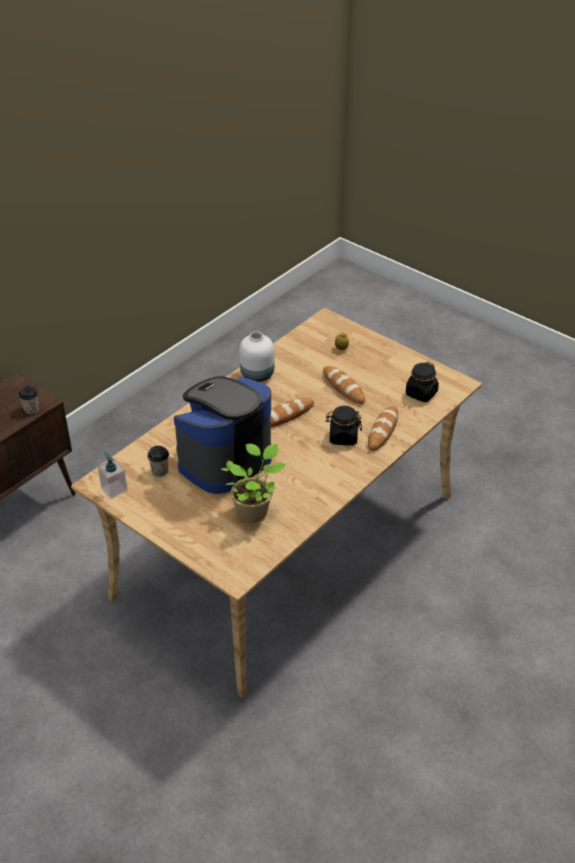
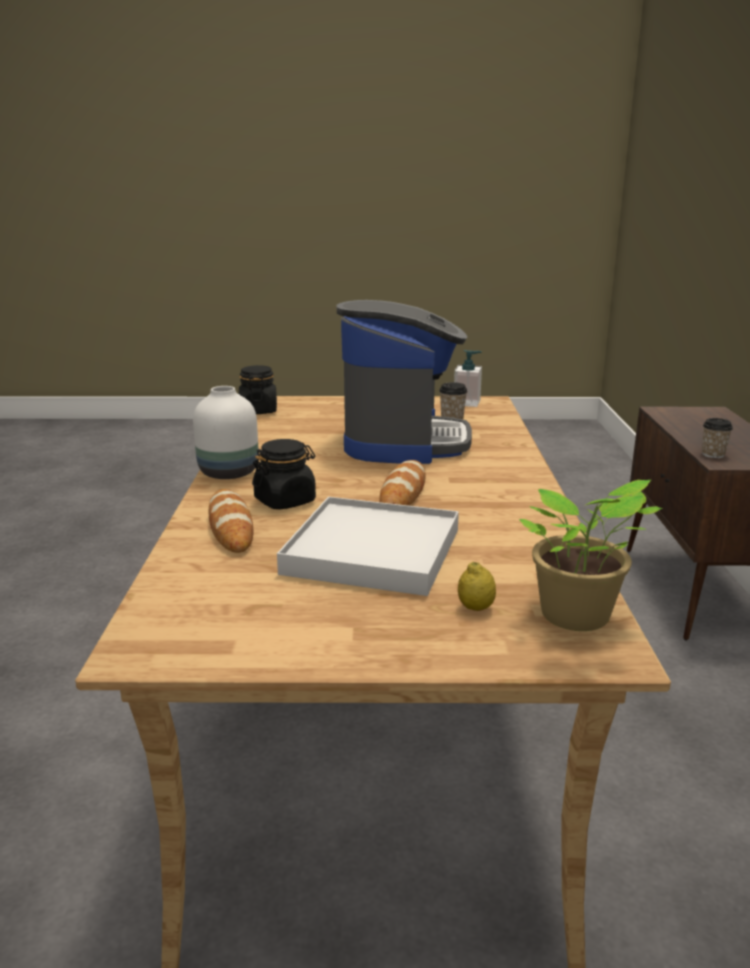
camera: 140 degrees right, 20 degrees down
potted plant [221,444,286,523] -> potted plant moved to [519,480,663,631]
white vase [239,332,275,382] -> white vase moved to [193,386,258,479]
bread [323,366,365,404] -> white tray [277,497,459,596]
black jar [406,362,439,402] -> black jar moved to [239,365,277,414]

